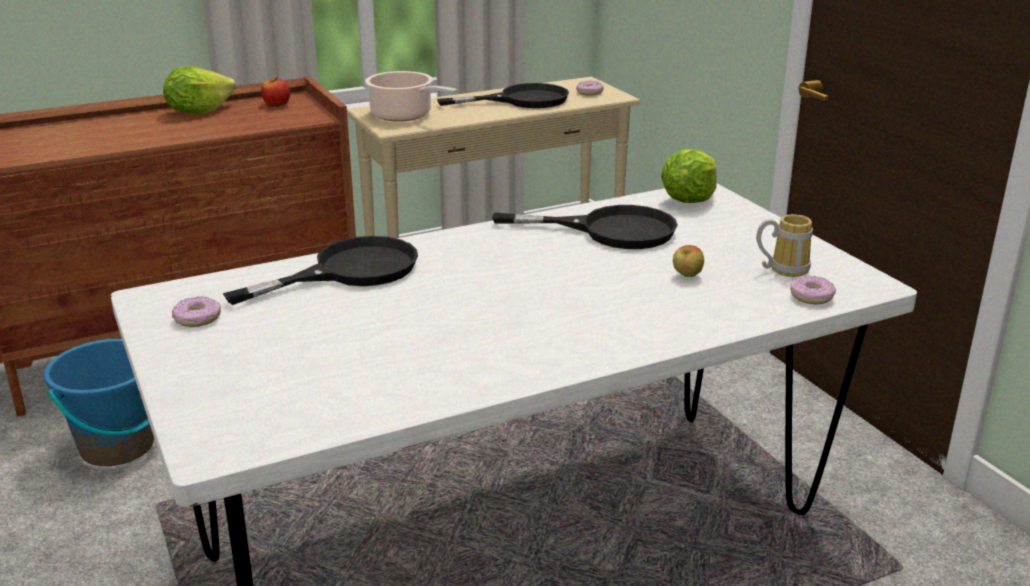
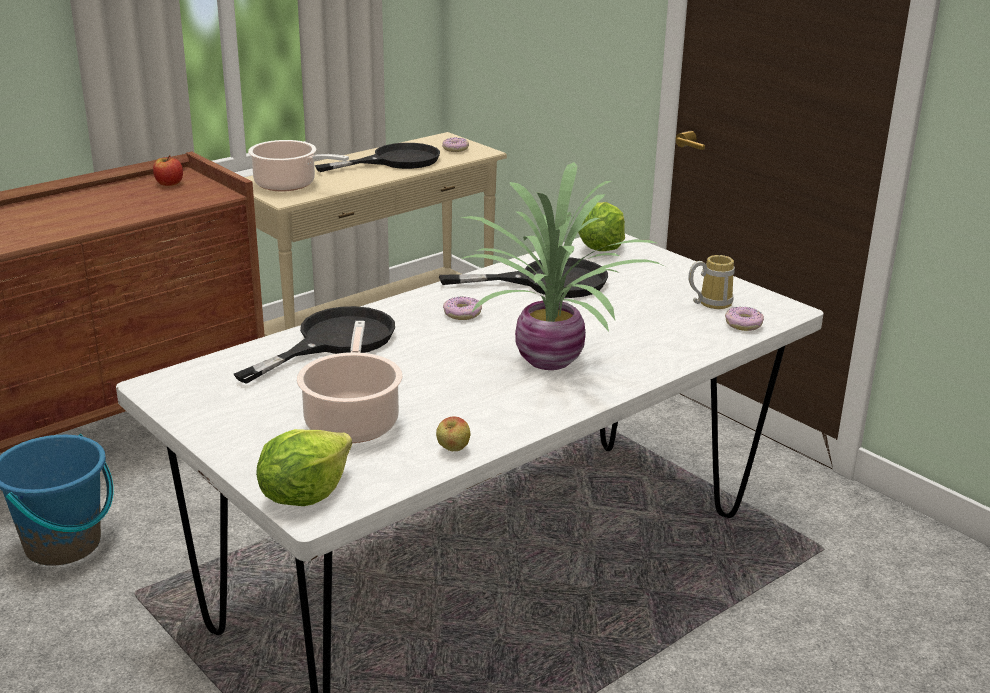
camera: 15 degrees left, 0 degrees up
lettuce [163,67,236,114] -> lettuce moved to [256,429,352,506]
donut [172,296,221,327] -> donut moved to [443,296,482,320]
apple [673,245,704,277] -> apple moved to [436,417,471,451]
none -> cooking pot [297,321,403,443]
none -> potted plant [458,162,662,370]

